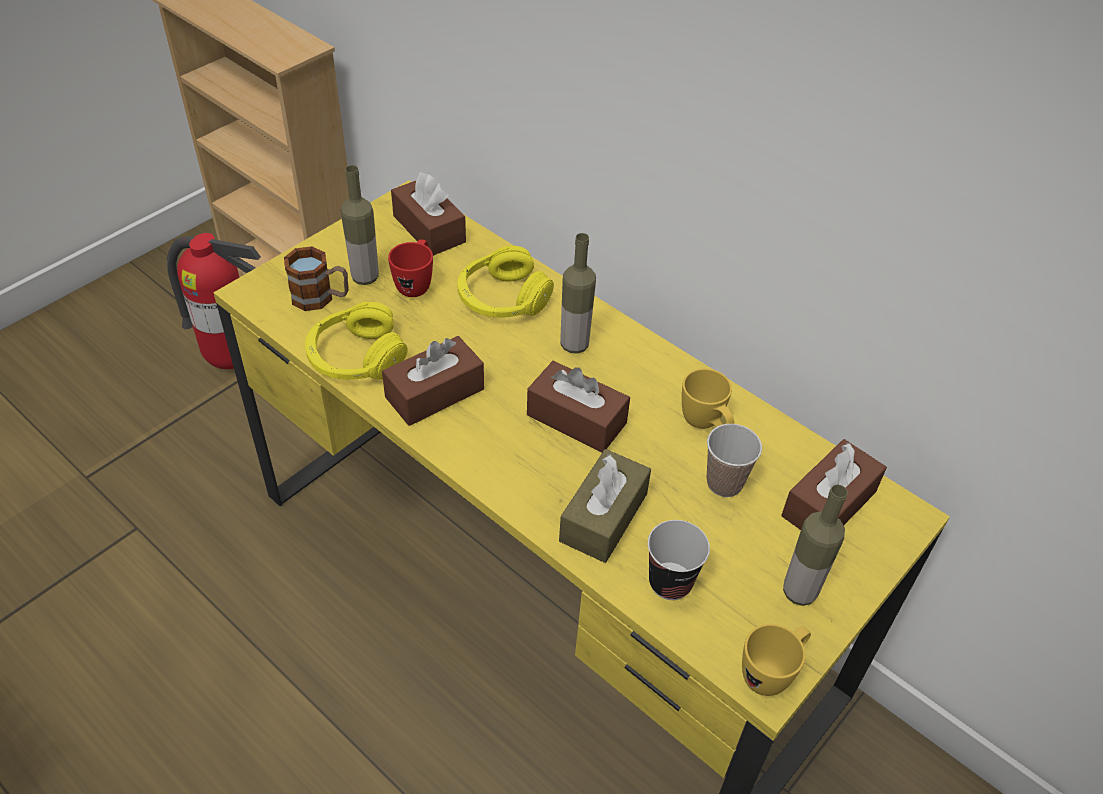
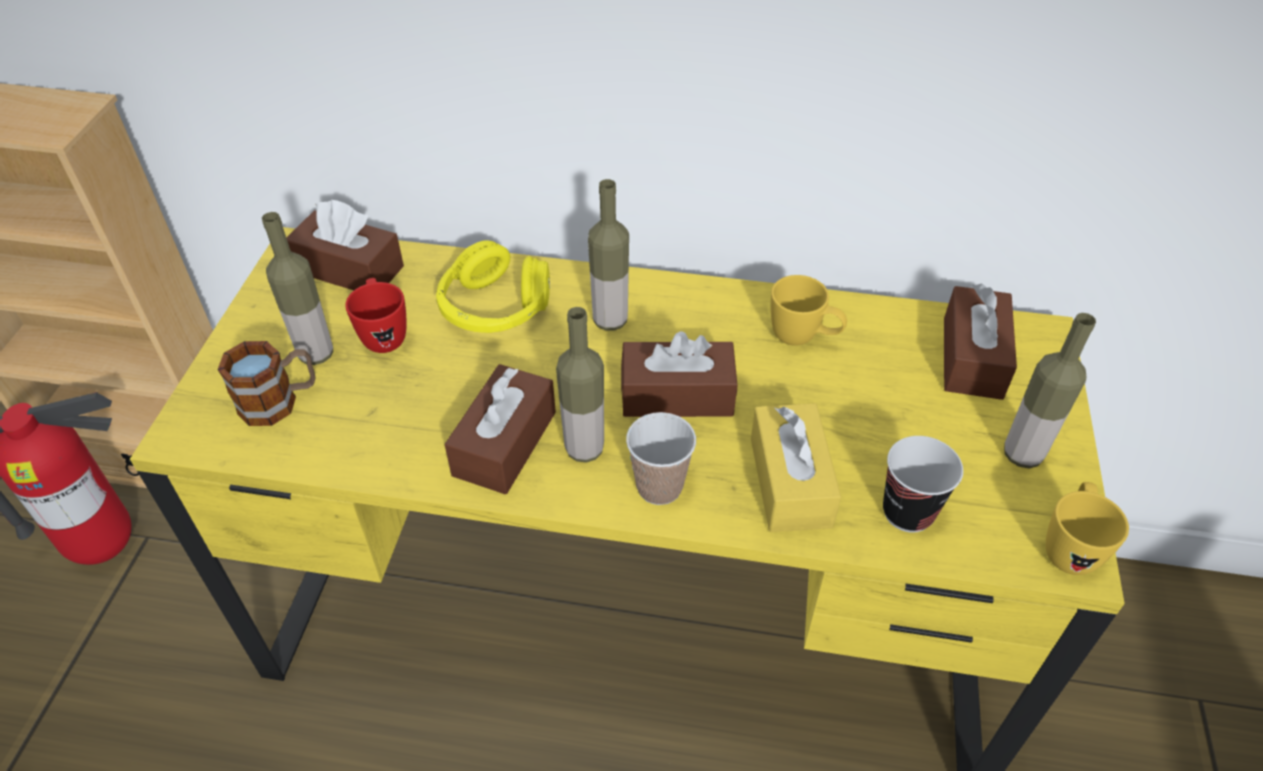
camera: 30 degrees left, 0 degrees up
yellow headphones [305,302,407,380] -> none
brown tissue box [559,449,651,563] -> yellow tissue box [751,403,841,532]
cup [706,424,762,497] -> cup moved to [626,412,696,505]
none -> bottle [556,307,604,463]

